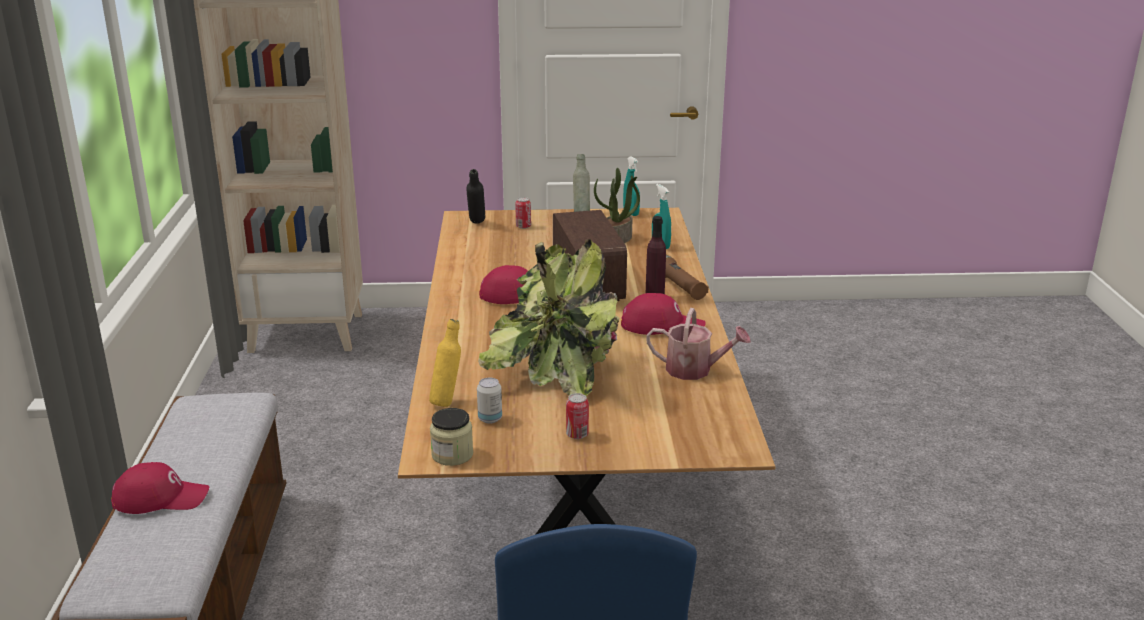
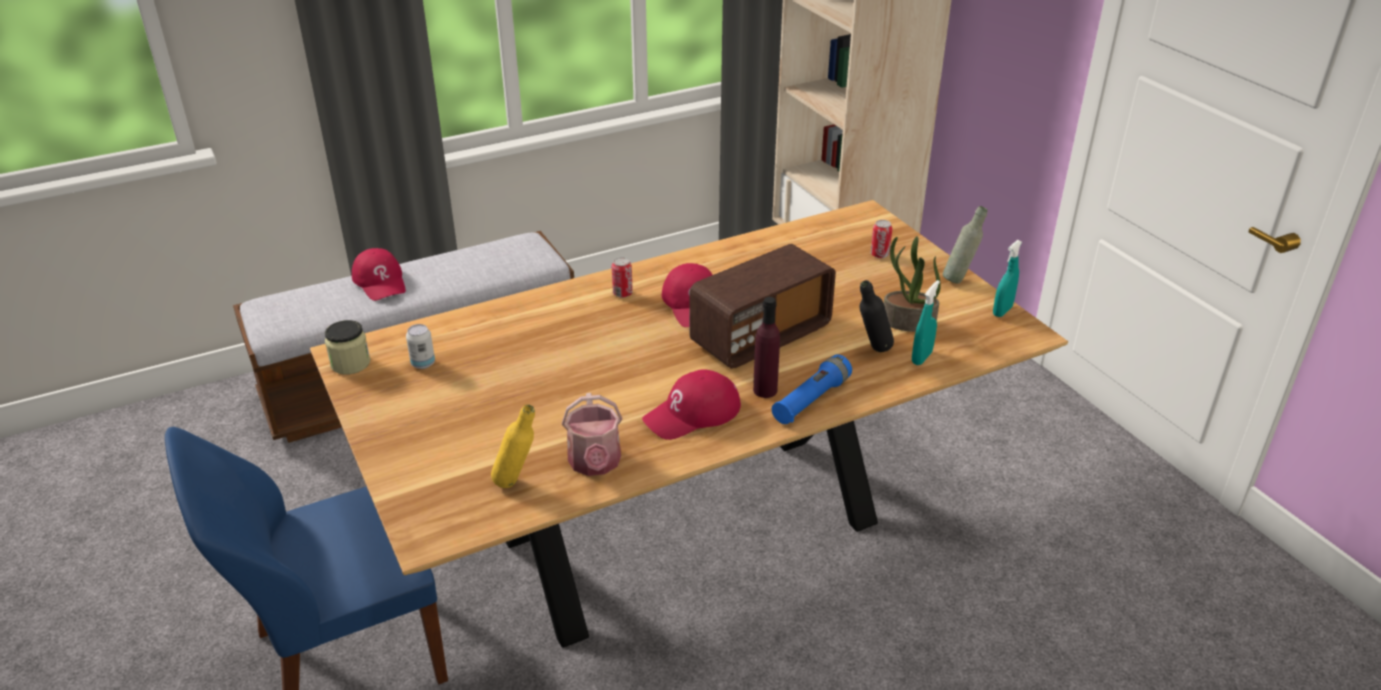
camera: 65 degrees right, 10 degrees up
yellow bottle [429,319,461,407] -> yellow bottle moved to [491,404,535,488]
black bottle [466,169,485,224] -> black bottle moved to [859,280,894,352]
potted plant [478,239,619,396] -> none
can [566,393,589,439] -> can moved to [612,257,633,298]
red cap [621,293,706,335] -> red cap turned 75 degrees clockwise [642,369,741,440]
brown flashlight [665,255,709,300] -> blue flashlight [772,354,852,424]

